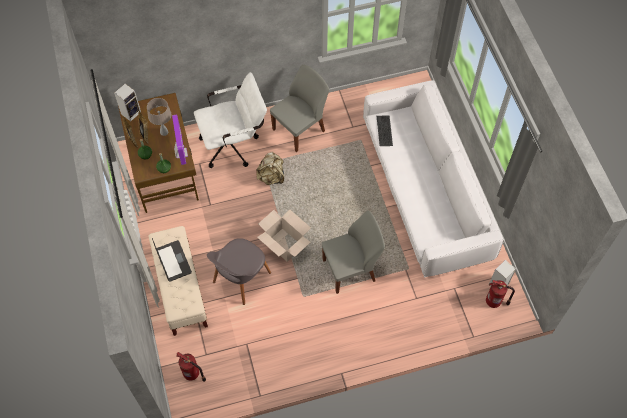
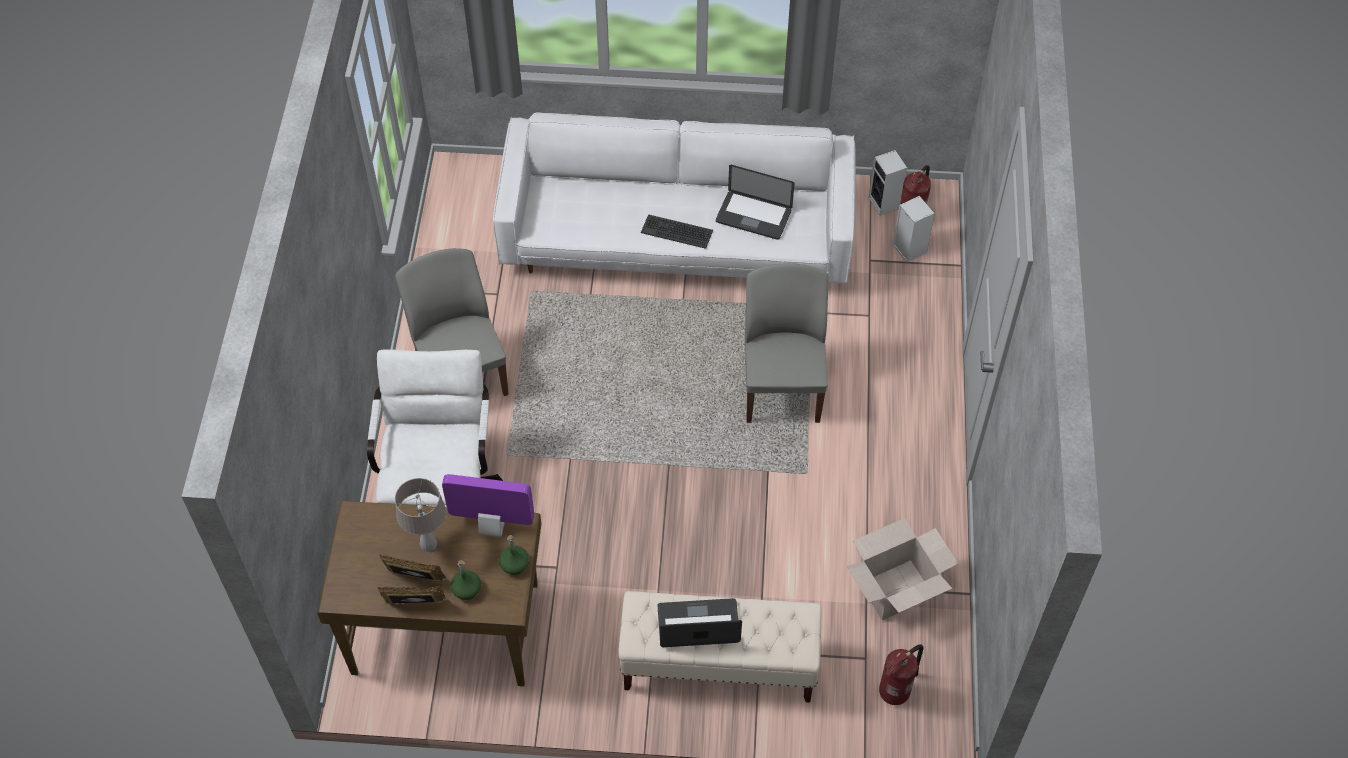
camera: 70 degrees left, 5 degrees down
speaker [114,84,141,121] -> speaker moved to [893,196,935,262]
grey chair [207,238,271,305] -> none
beige backpack [256,152,284,185] -> none
cardboard box [257,209,311,262] -> cardboard box moved to [847,518,959,621]
keyboard [377,115,393,146] -> keyboard moved to [641,214,713,249]
none -> laptop [716,165,794,240]

